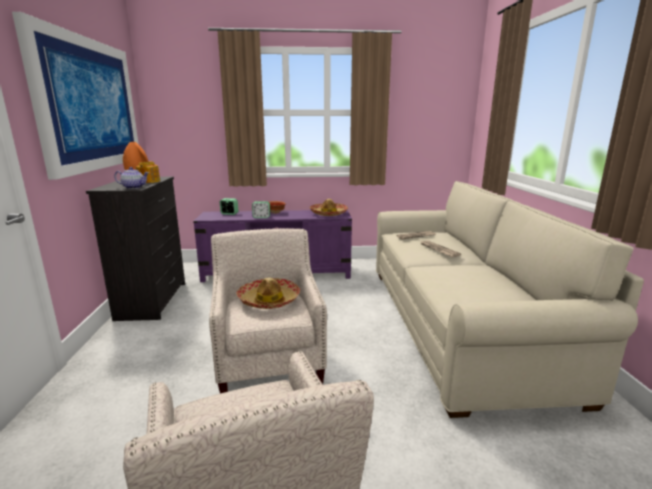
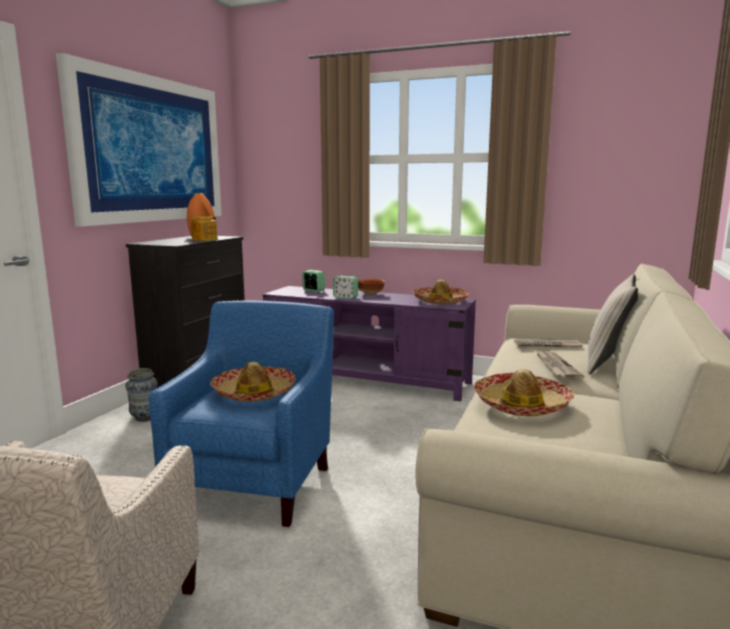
camera: 25 degrees right, 5 degrees down
teapot [114,167,149,189] -> none
beige armchair [209,228,327,393] -> blue armchair [149,300,334,527]
none -> vase [126,368,158,422]
none -> hat [474,369,574,416]
none -> beige pillow [588,274,638,374]

